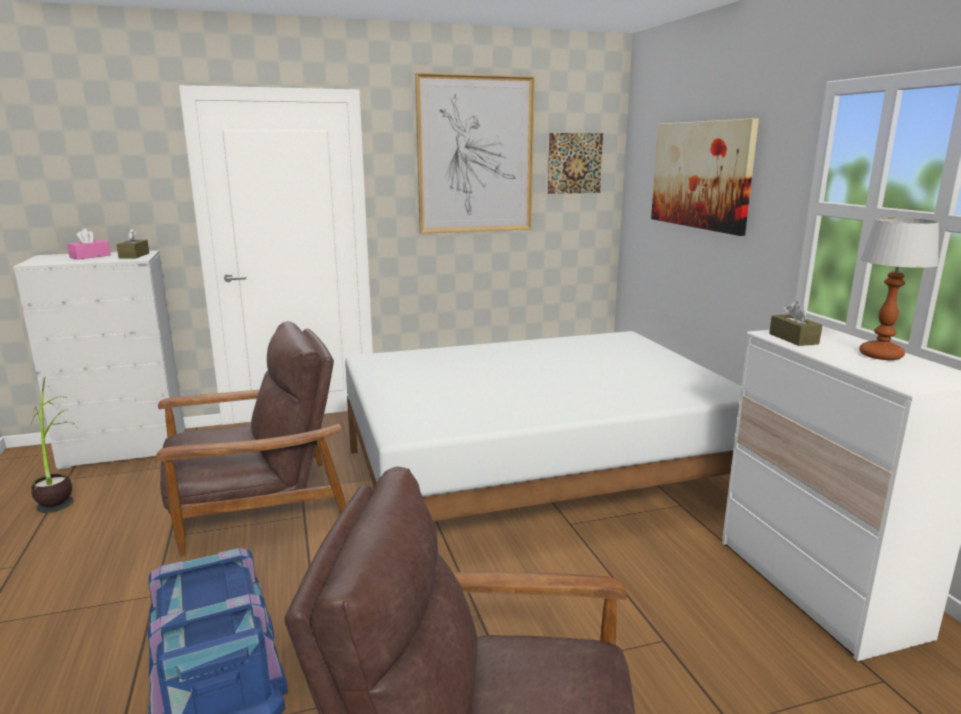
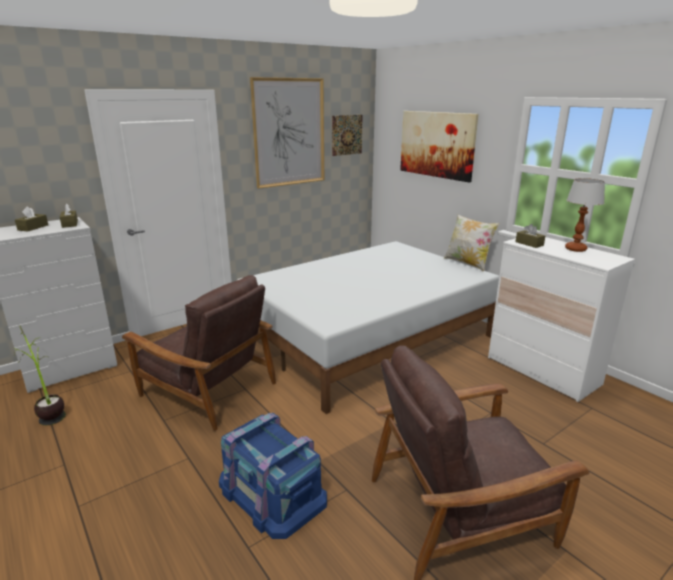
camera: 20 degrees left, 5 degrees up
pink tissue box [67,229,111,259] -> brown tissue box [15,206,48,231]
brown armchair [156,321,346,556] -> brown armchair turned 75 degrees clockwise [122,275,276,431]
none -> pillow [444,214,500,272]

